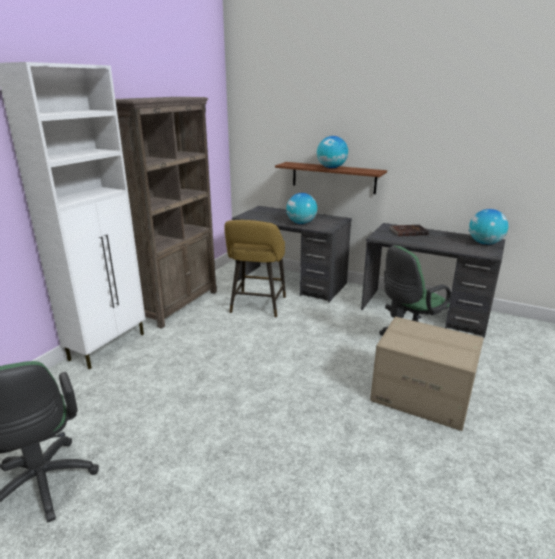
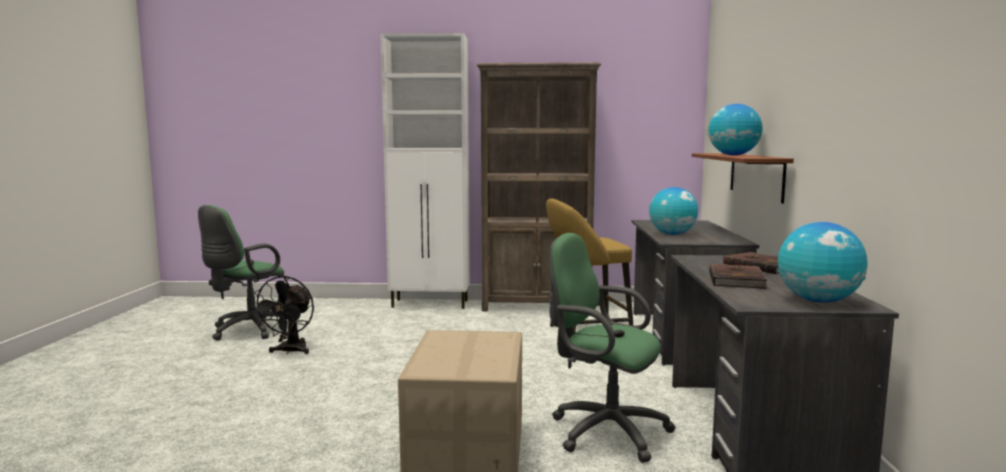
camera: 65 degrees right, 15 degrees down
none -> black fan [251,276,314,354]
none -> brown book [709,264,768,289]

